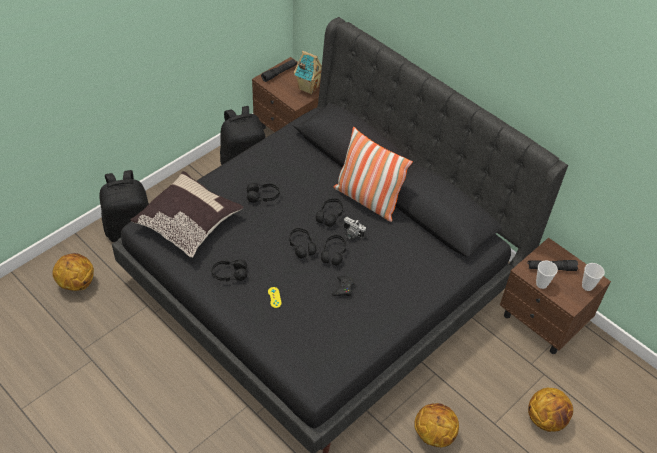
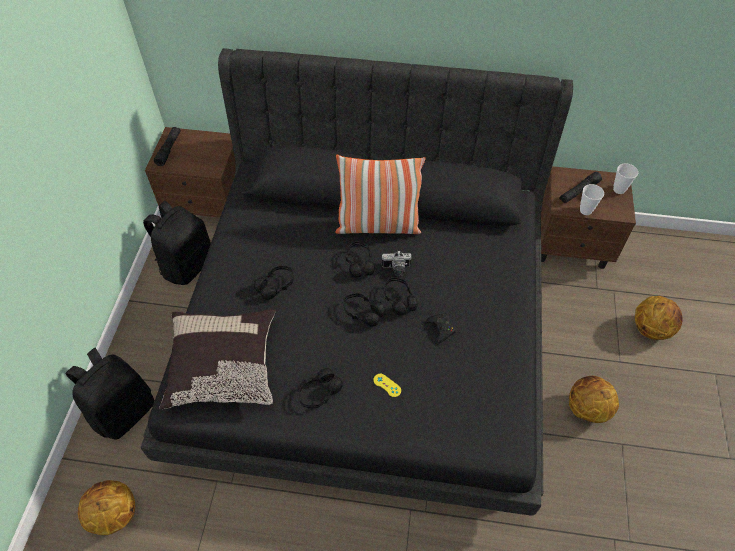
camera: 35 degrees left, 5 degrees up
toy house [294,51,322,94] -> none

